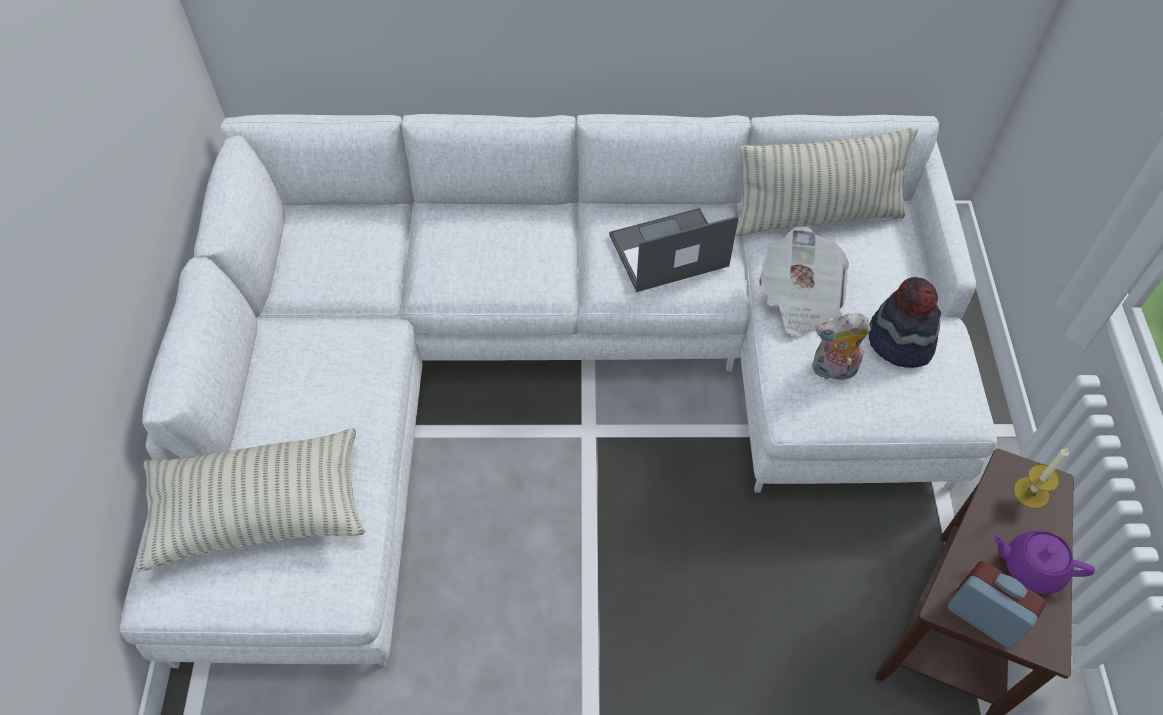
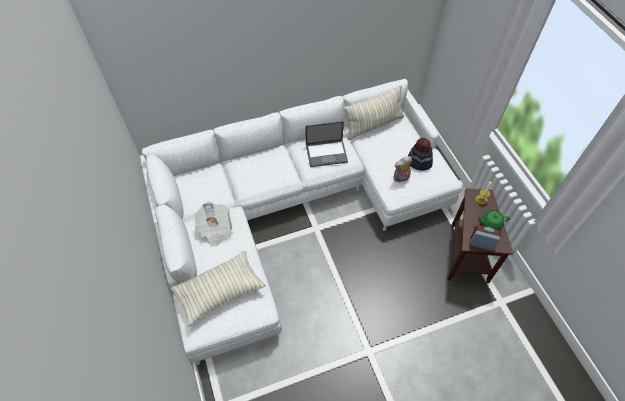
camera: 20 degrees left, 0 degrees up
laptop [609,208,739,292] -> laptop turned 150 degrees counterclockwise [305,121,348,167]
newspaper [759,227,849,336] -> newspaper moved to [195,202,233,247]
purple teapot [991,531,1095,594] -> green teapot [477,210,510,230]

